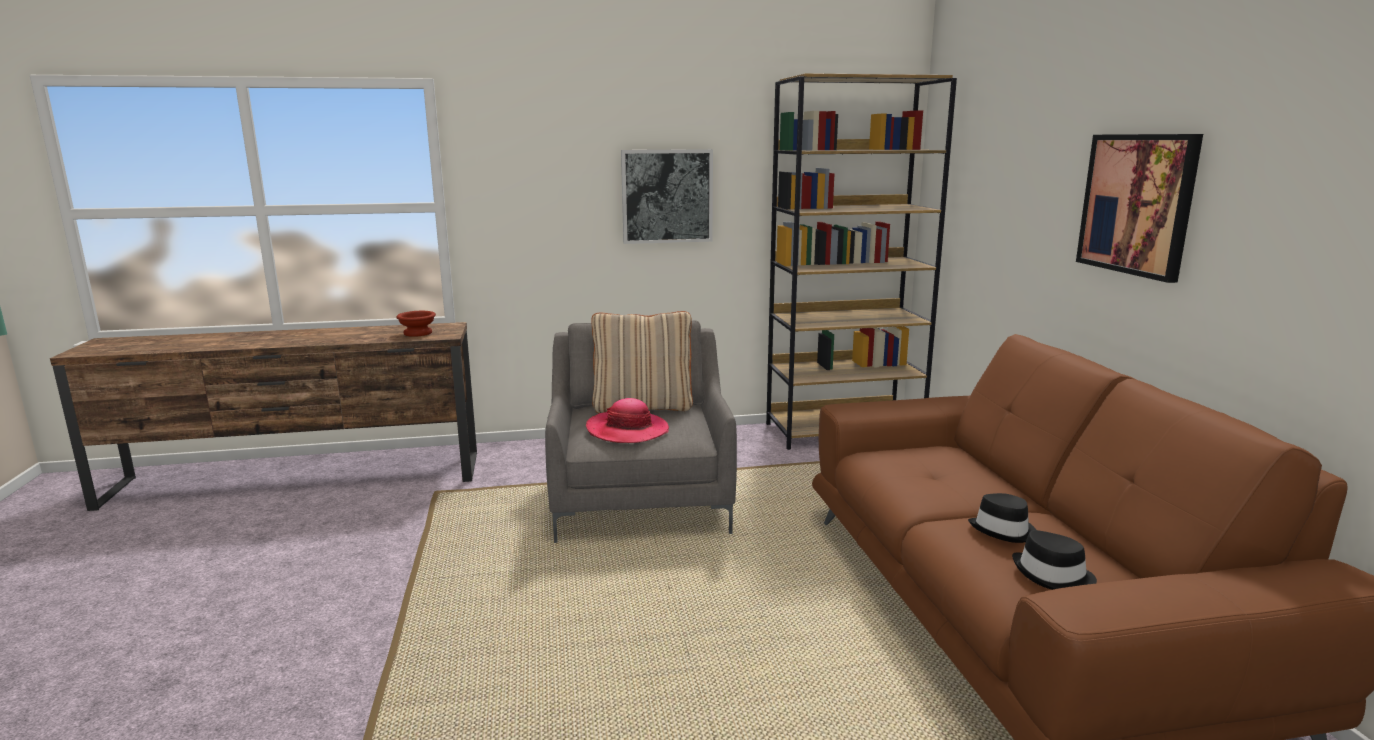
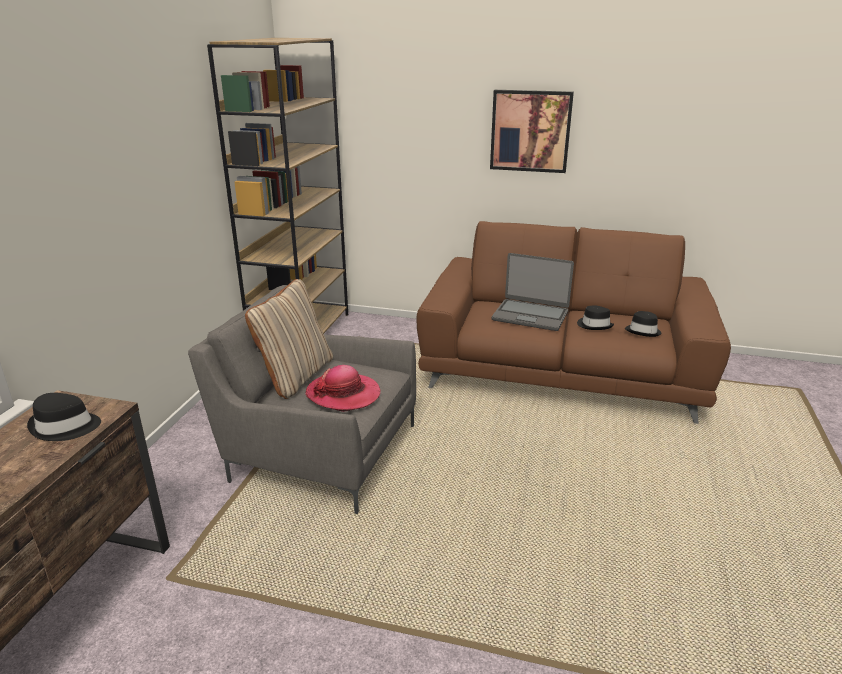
camera: 65 degrees left, 10 degrees up
brown bowl [396,311,436,337] -> black hat [27,393,101,441]
picture [621,149,713,244] -> none
none -> laptop [492,253,574,331]

